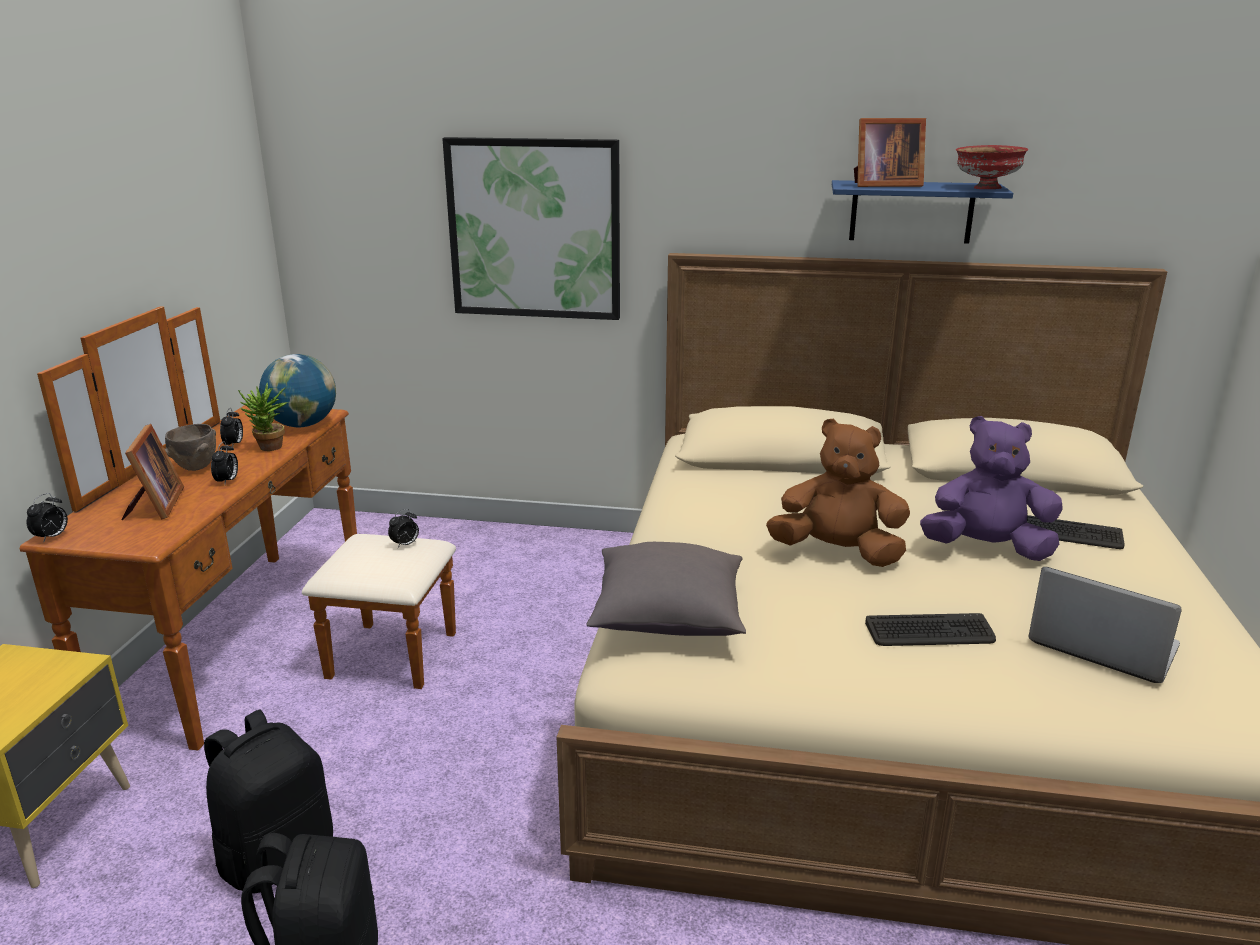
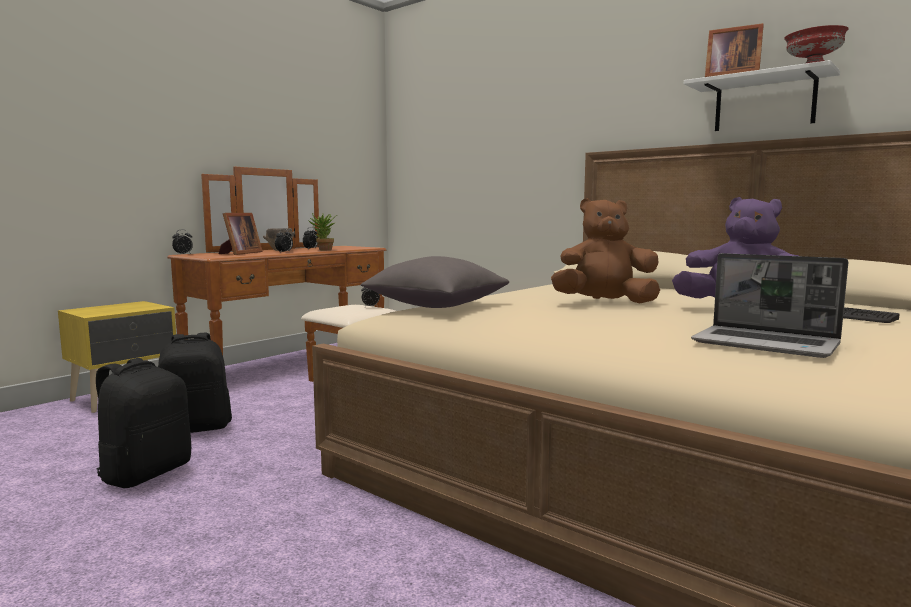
camera: 30 degrees right, 15 degrees down
globe [259,354,336,427] -> none
picture [442,137,620,320] -> none
brown plush toy [766,419,910,567] -> brown plush toy turned 45 degrees counterclockwise [551,198,660,303]
blue shelf [832,180,1013,244] -> white shelf [684,60,840,131]
keyboard [865,613,996,646] -> none
laptop [1028,567,1182,683] -> laptop turned 150 degrees clockwise [691,253,848,358]

